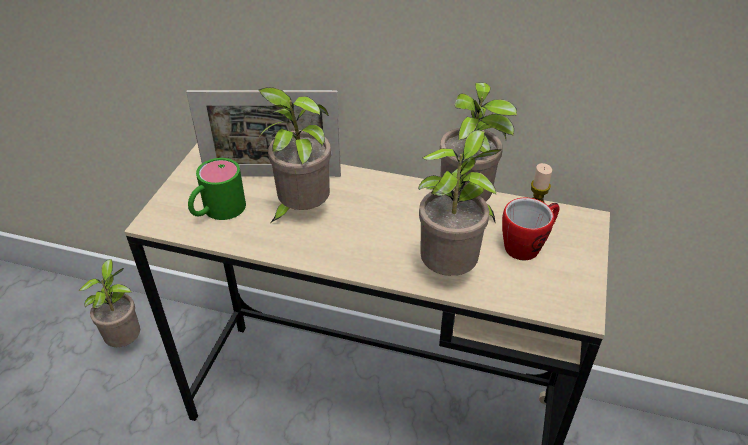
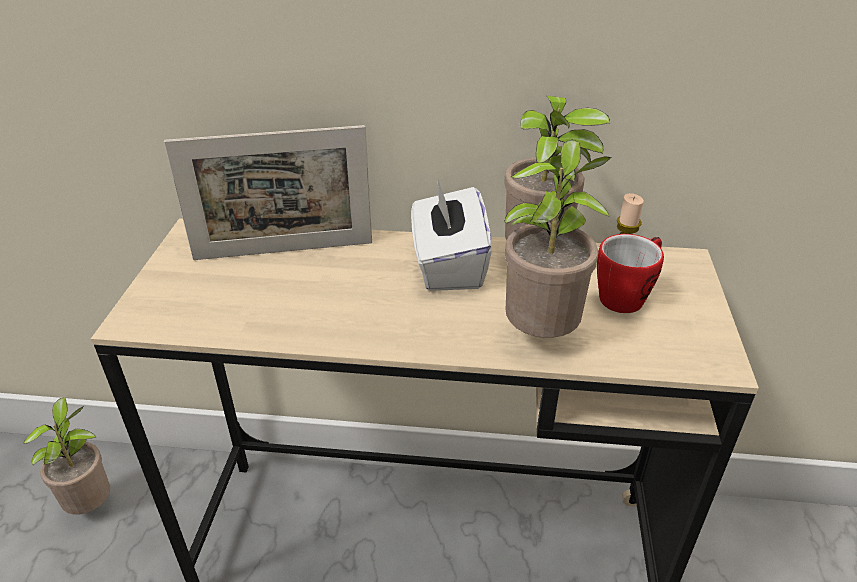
camera: 10 degrees left, 5 degrees down
green mug [188,158,246,220] -> none
potted plant [254,87,331,223] -> none
none -> white tissue box [411,180,492,291]

